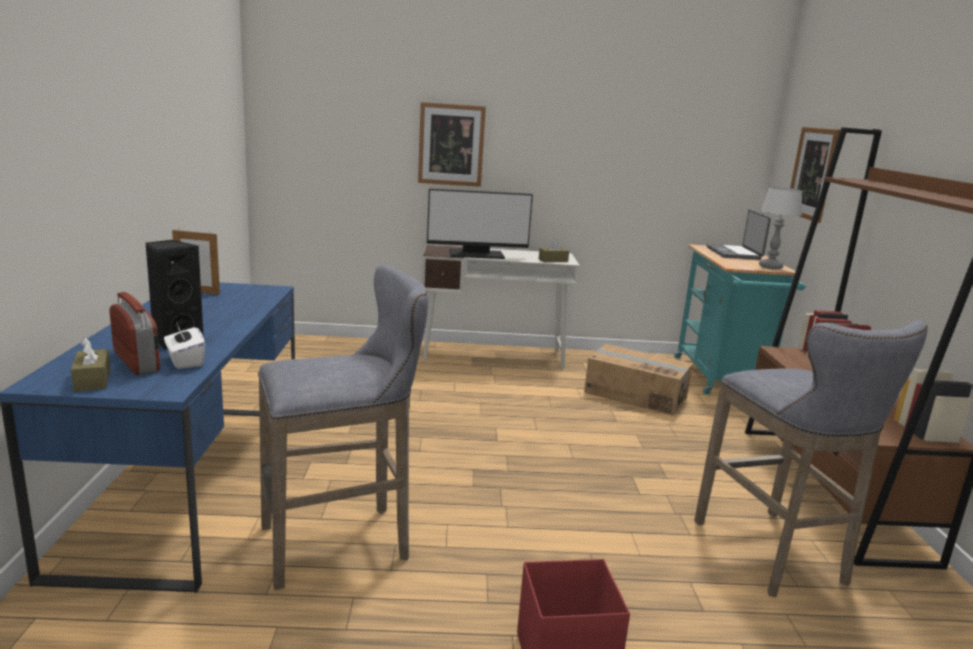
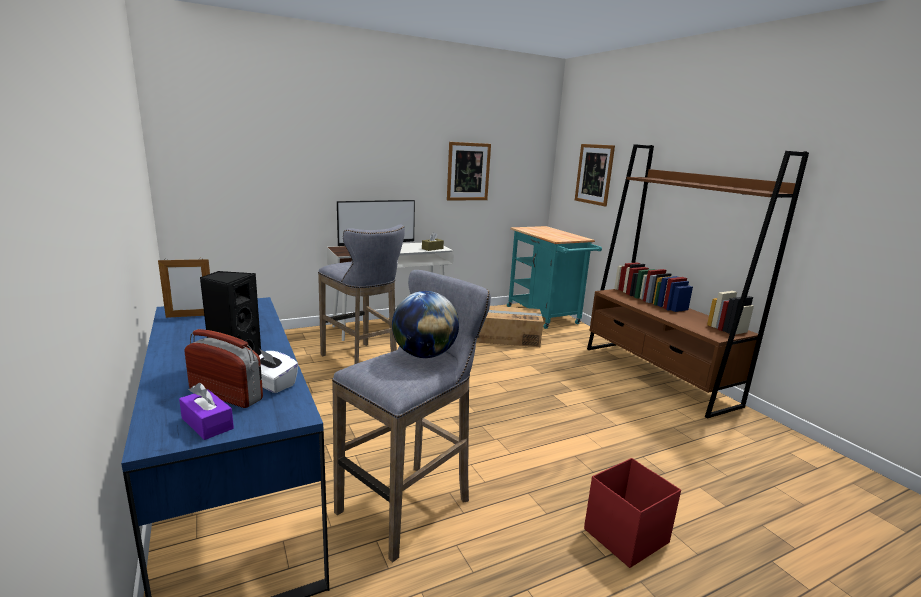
camera: 25 degrees left, 0 degrees up
brown tissue box [71,338,110,392] -> purple tissue box [179,383,234,440]
picture [418,102,486,187] -> picture moved to [447,142,491,200]
grey stool [694,320,928,597] -> grey stool moved to [318,225,405,364]
laptop [706,210,771,260] -> none
table lamp [759,187,802,269] -> none
none -> globe [392,291,459,358]

